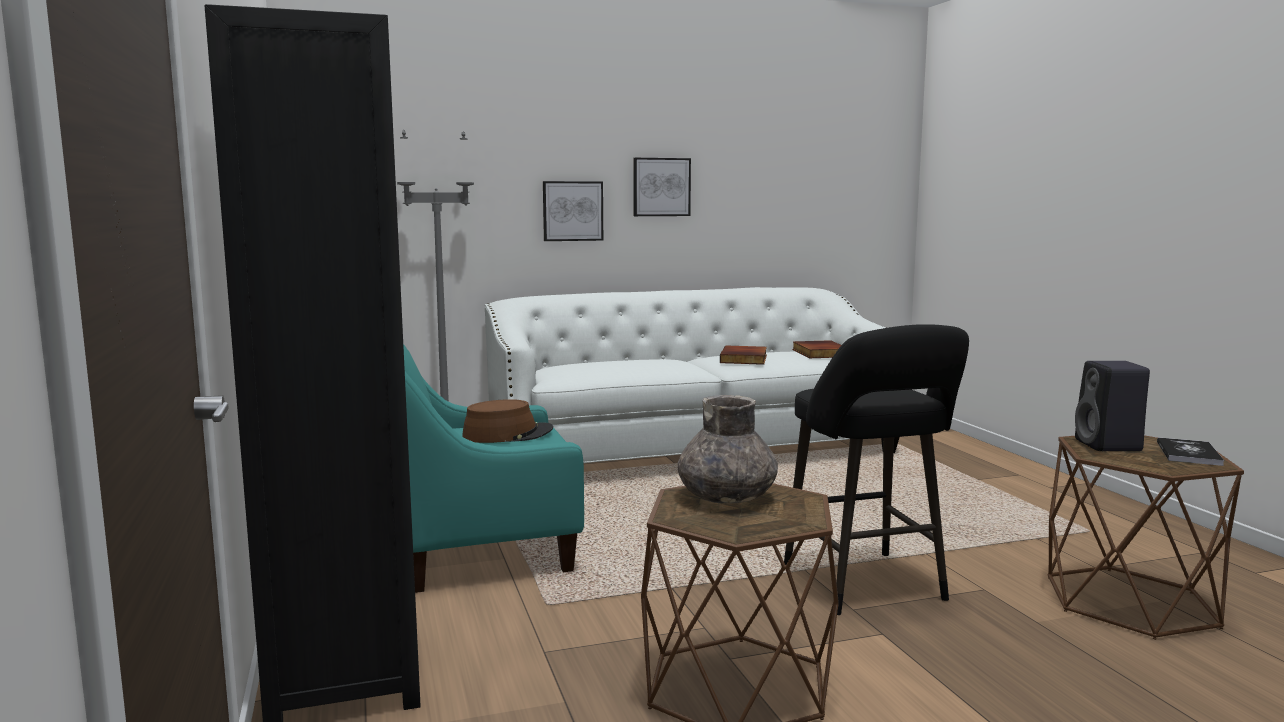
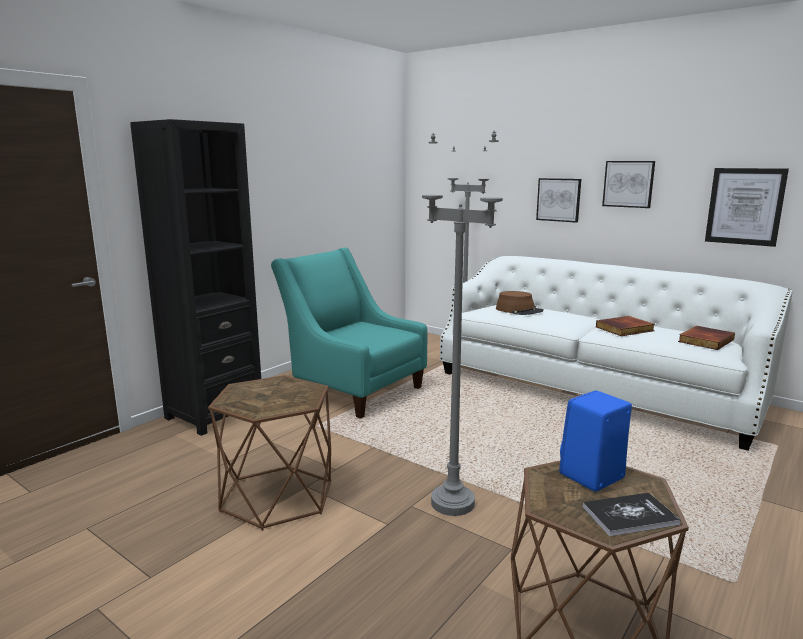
camera: 55 degrees right, 5 degrees up
brown hat [462,399,553,443] -> brown hat moved to [496,291,544,315]
grey vase [678,395,778,503] -> none
black stool [784,324,969,615] -> grey floor lamp [422,131,503,516]
black speaker [1075,361,1150,451] -> blue speaker [559,390,632,492]
none -> picture [705,168,789,247]

